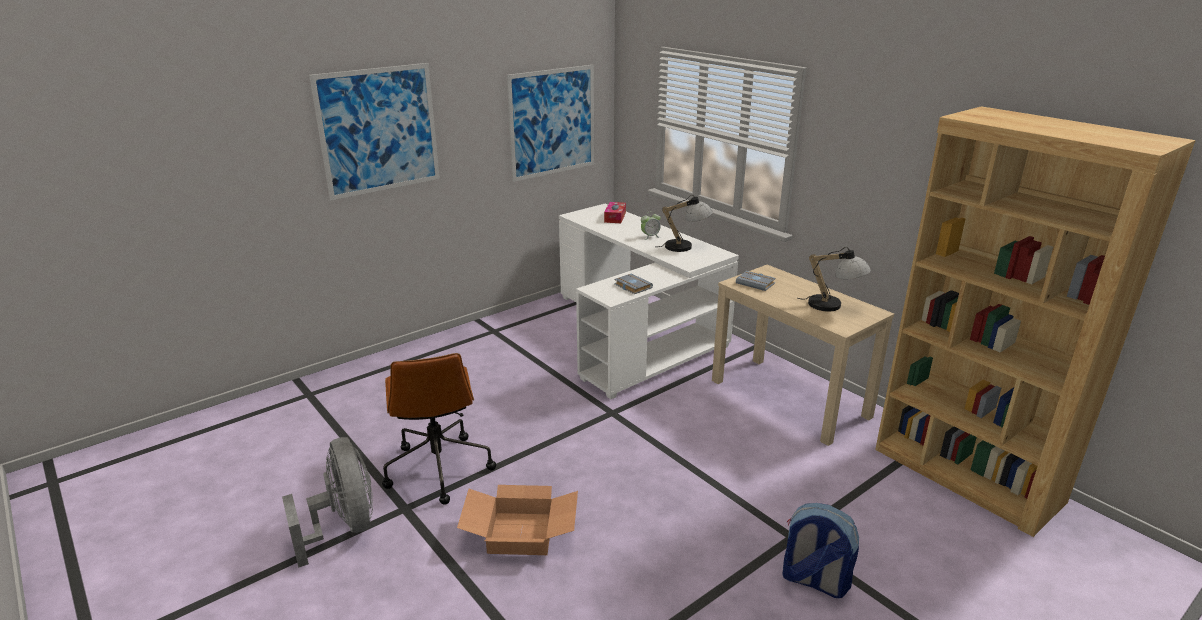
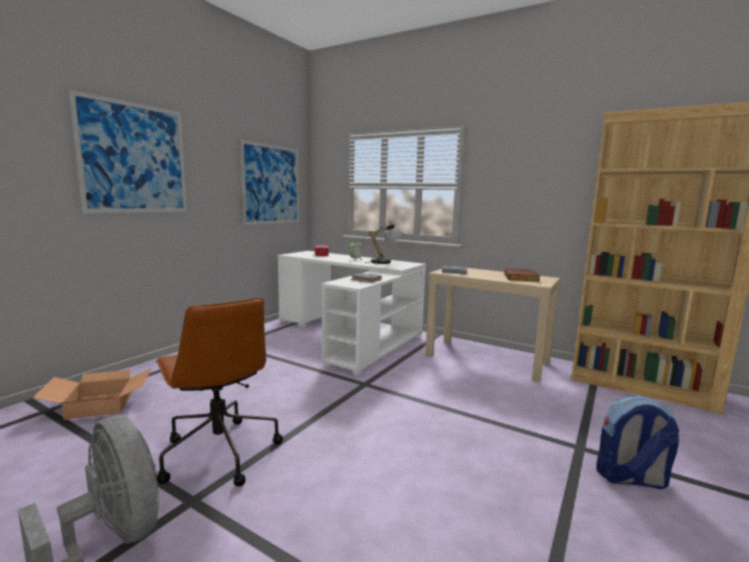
camera: 20 degrees left, 15 degrees down
cardboard box [457,485,578,555] -> cardboard box moved to [33,368,152,420]
table lamp [797,247,871,311] -> book [504,268,540,282]

